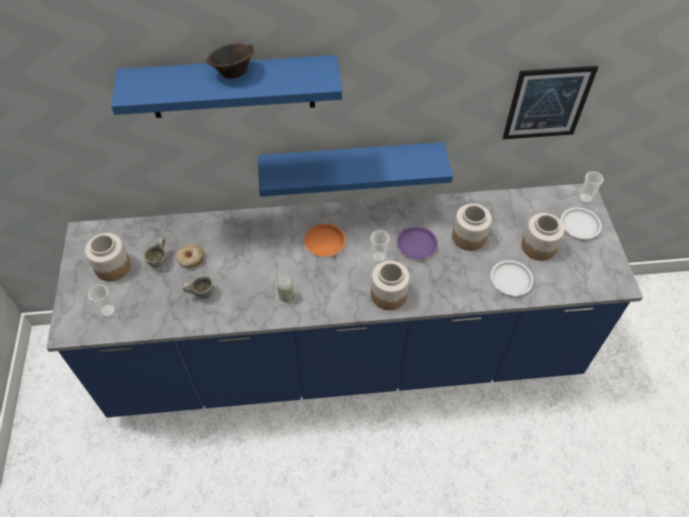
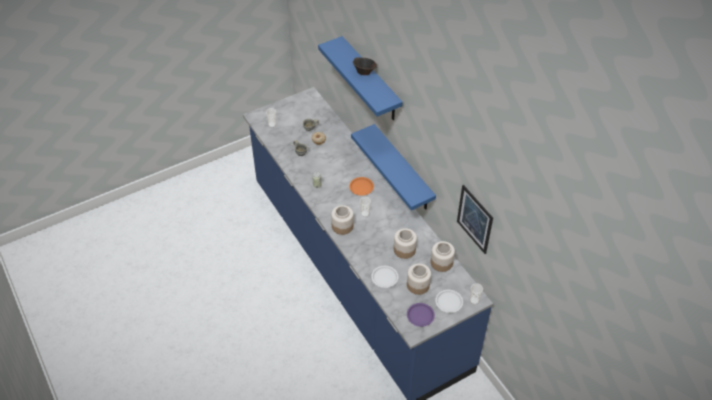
camera: 65 degrees right, 5 degrees down
jar [85,233,131,281] -> jar moved to [431,241,455,272]
purple plate [397,226,438,259] -> purple plate moved to [407,303,435,327]

